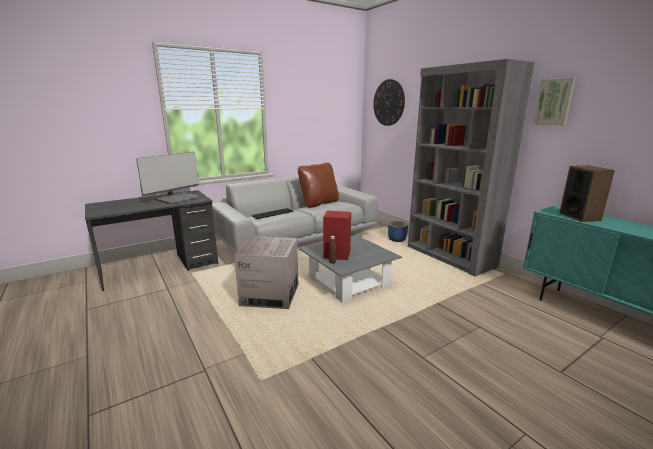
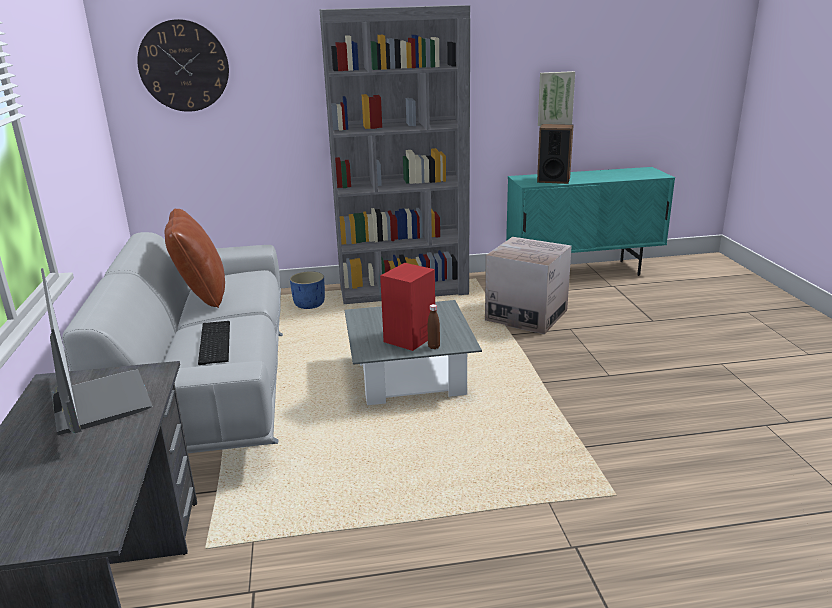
camera: 65 degrees left, 5 degrees up
cardboard box [234,236,298,309] -> cardboard box moved to [485,237,572,334]
picture [533,78,576,126] -> picture moved to [538,71,575,126]

